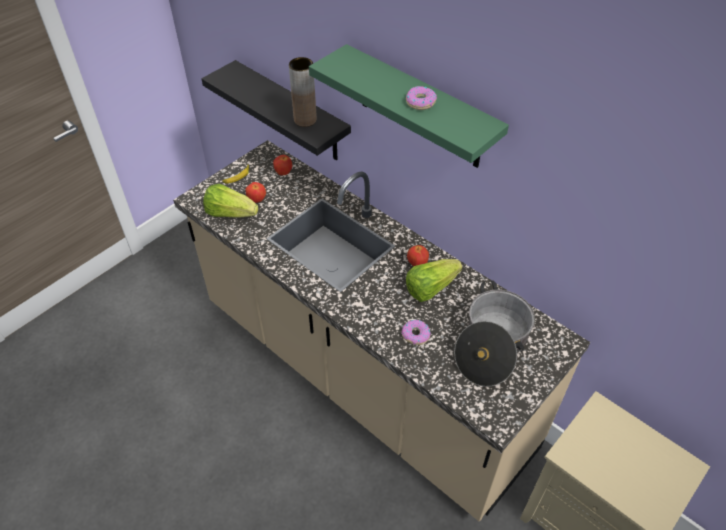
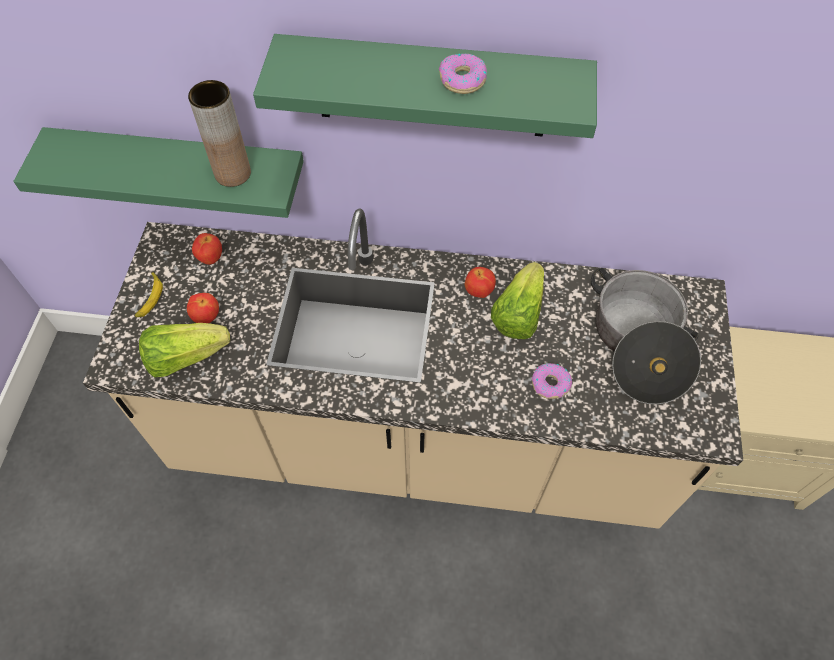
camera: 35 degrees left, 10 degrees up
black shelf [201,60,351,160] -> green shelf [13,127,304,218]

